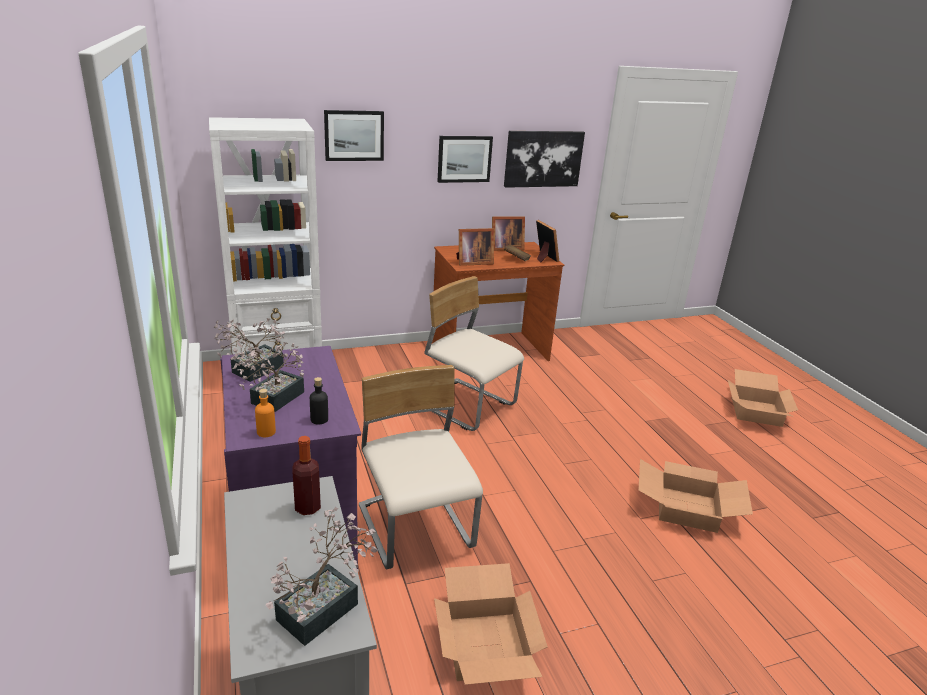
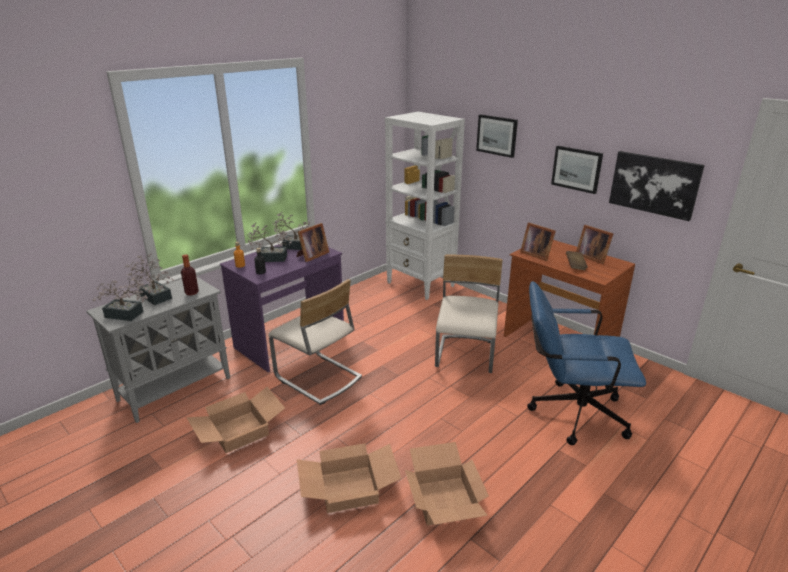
camera: 65 degrees right, 0 degrees up
beige chair [359,365,483,569] -> beige chair turned 90 degrees clockwise [268,279,362,405]
picture frame [536,220,559,262] -> picture frame moved to [297,223,329,262]
cardboard box [727,369,798,427] -> cardboard box moved to [297,443,402,513]
none -> potted plant [124,253,174,305]
none -> blue office chair [527,281,646,445]

